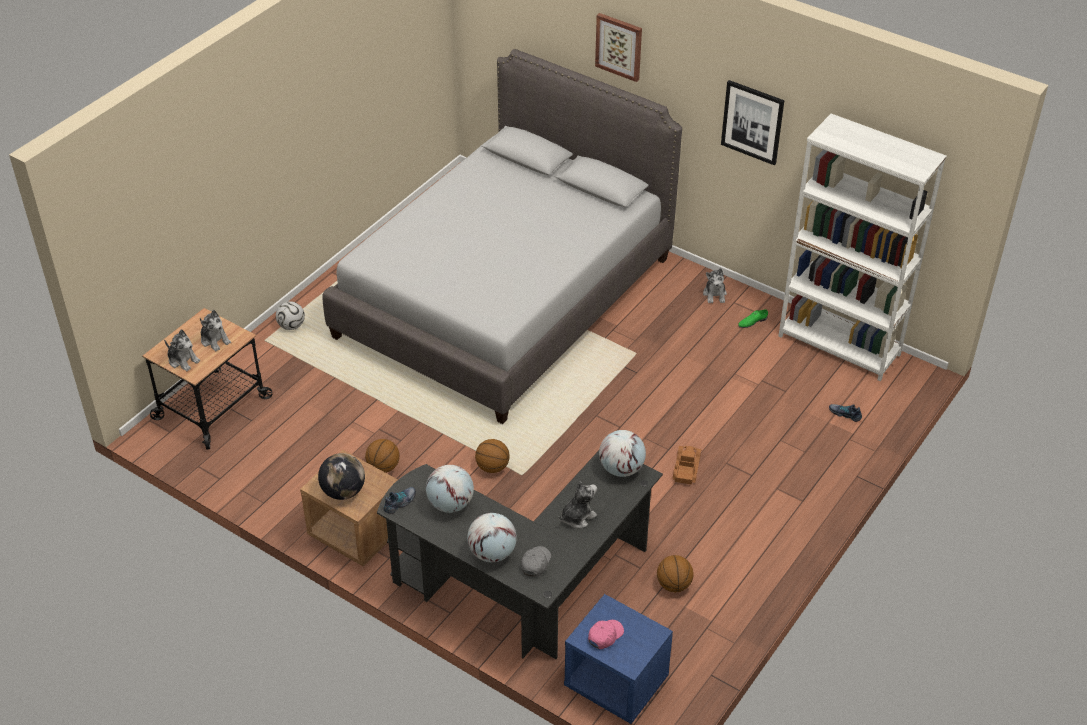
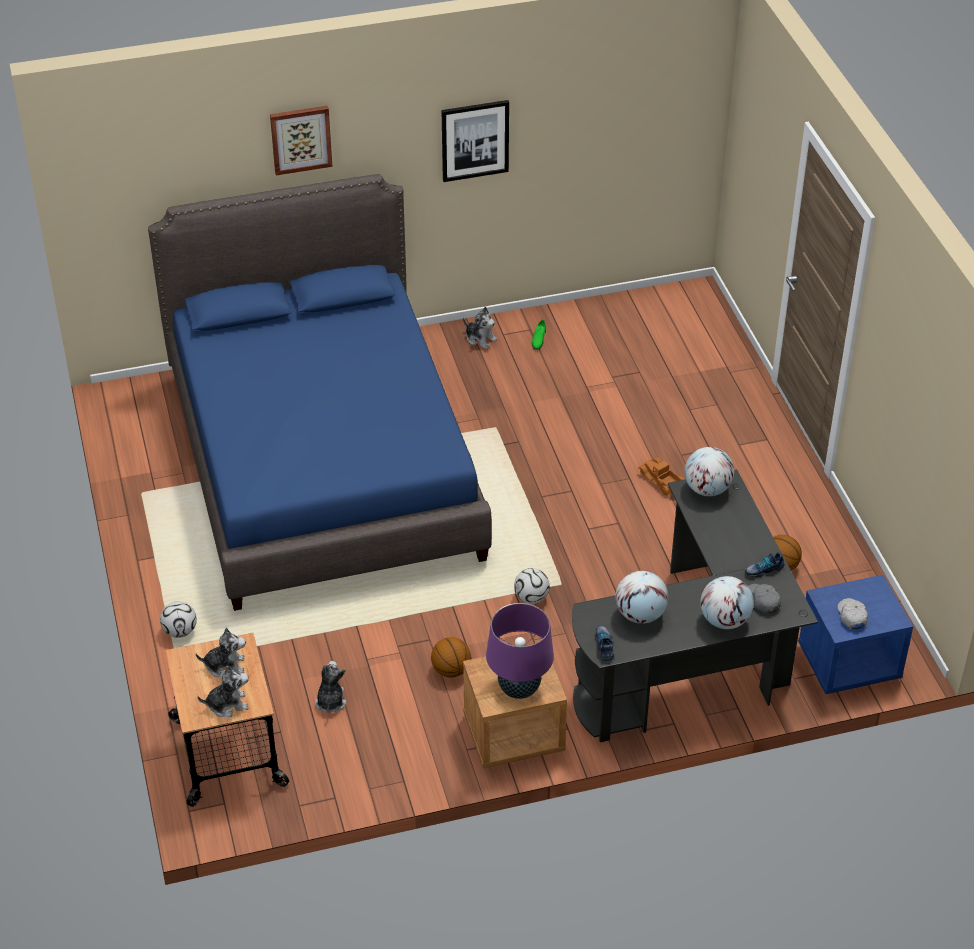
camera: 50 degrees left, 0 degrees up
globe [318,453,365,500] -> purple table lamp [486,603,554,699]
grey bed [322,49,682,424] -> blue bed [148,174,492,611]
basketball [475,439,510,473] -> football [514,568,550,604]
plush toy [558,481,597,528] -> plush toy moved to [315,661,347,713]
pink cap [588,620,624,649] -> white cap [838,598,868,629]
white bookcase [778,114,947,381] -> none
shoe [829,404,862,422] -> shoe moved to [745,552,784,578]

